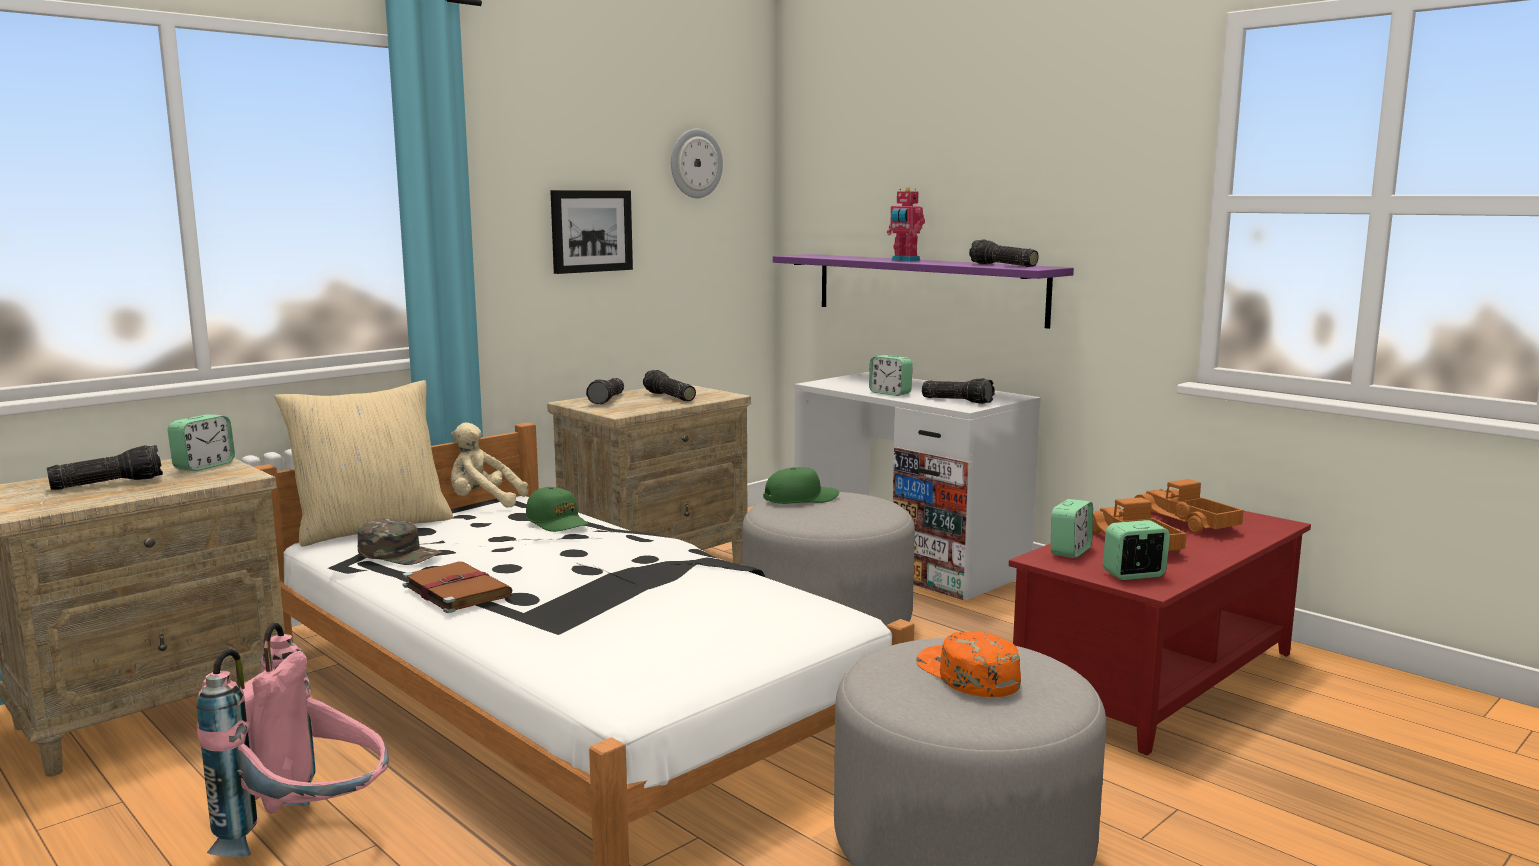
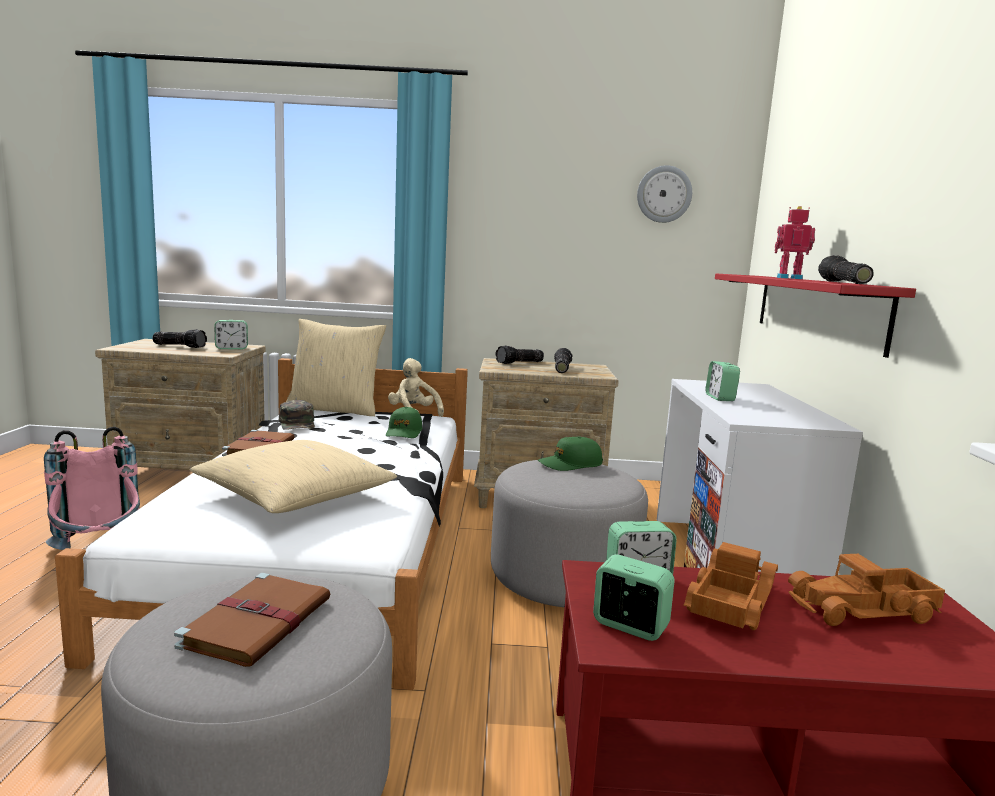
camera: 45 degrees right, 0 degrees up
picture [550,190,633,274] -> none
green cap [763,467,839,504] -> green cap turned 135 degrees clockwise [538,436,603,471]
purple shelf [773,254,1074,329] -> red shelf [715,274,916,358]
toy robot [887,187,925,261] -> toy robot turned 105 degrees clockwise [774,206,815,279]
orange cap [916,632,1021,697] -> brown book [174,573,331,667]
flashlight [922,378,995,404] -> none
toy truck [1134,479,1244,534] -> toy truck turned 120 degrees counterclockwise [788,554,945,626]
none -> beige pillow [190,440,397,513]

